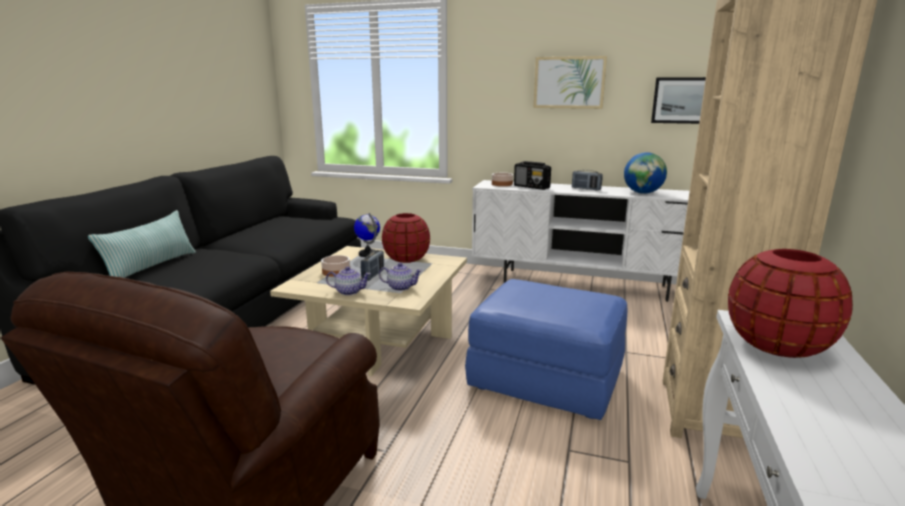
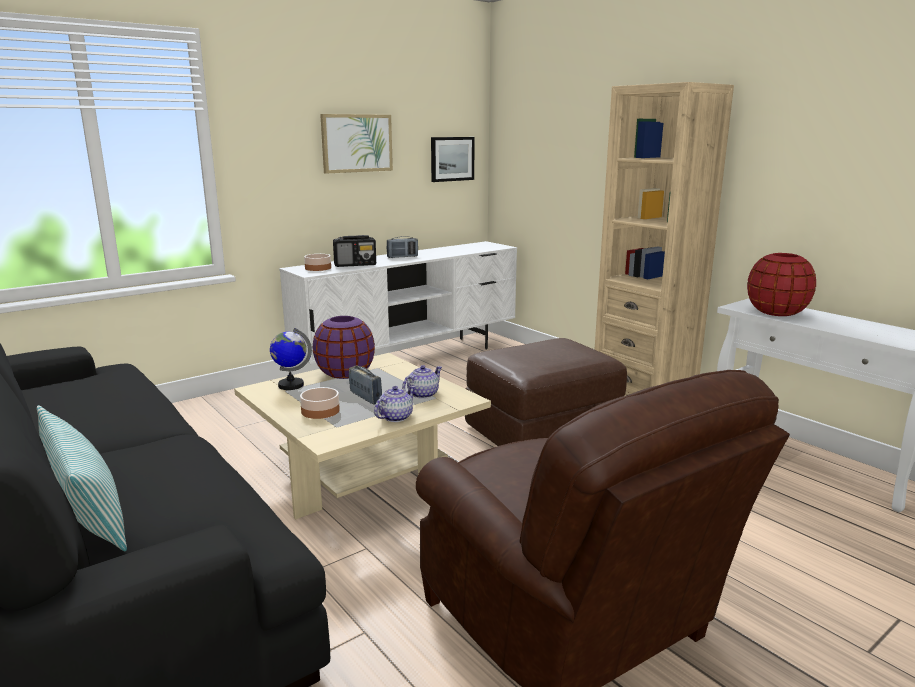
camera: 55 degrees left, 0 degrees up
red vase [382,213,430,263] -> purple vase [313,316,375,379]
blue ottoman [465,279,627,420] -> brown ottoman [465,338,627,446]
globe [624,152,667,194] -> none

